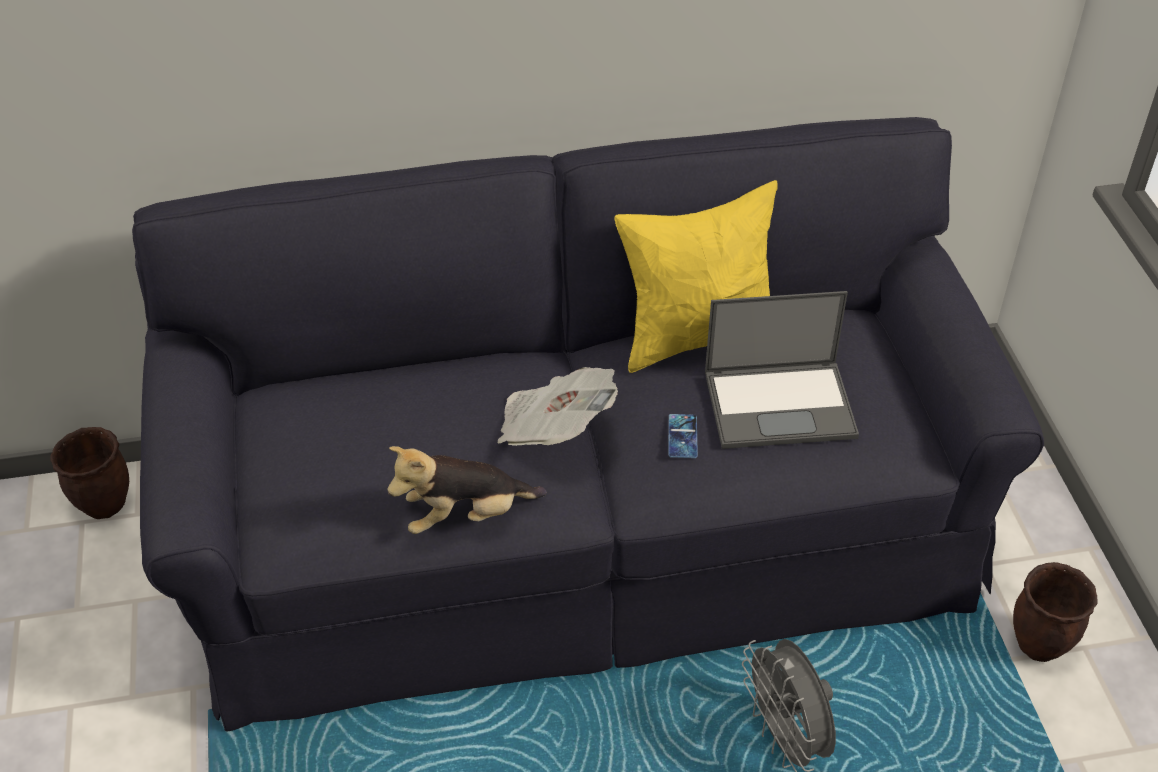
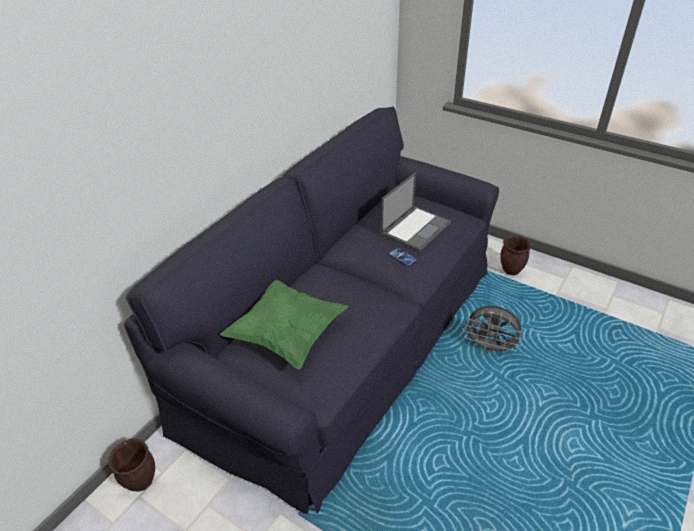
camera: 45 degrees left, 5 degrees down
plush toy [388,446,547,534] -> none
newspaper [498,367,618,446] -> none
yellow pillow [615,180,778,373] -> none
none -> green pillow [220,280,348,369]

